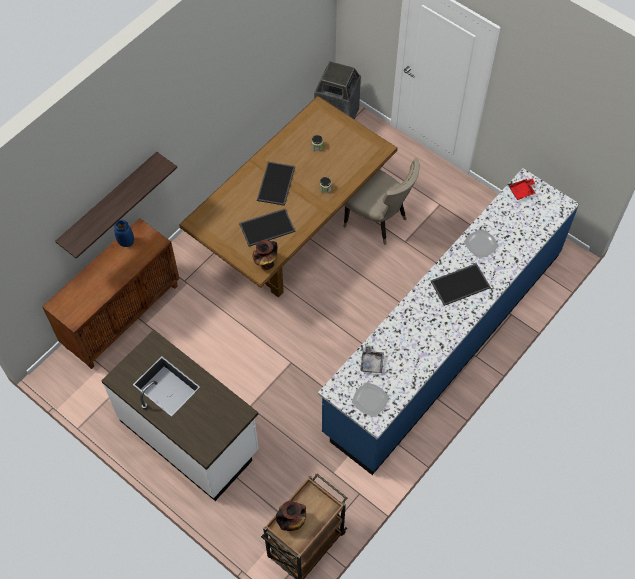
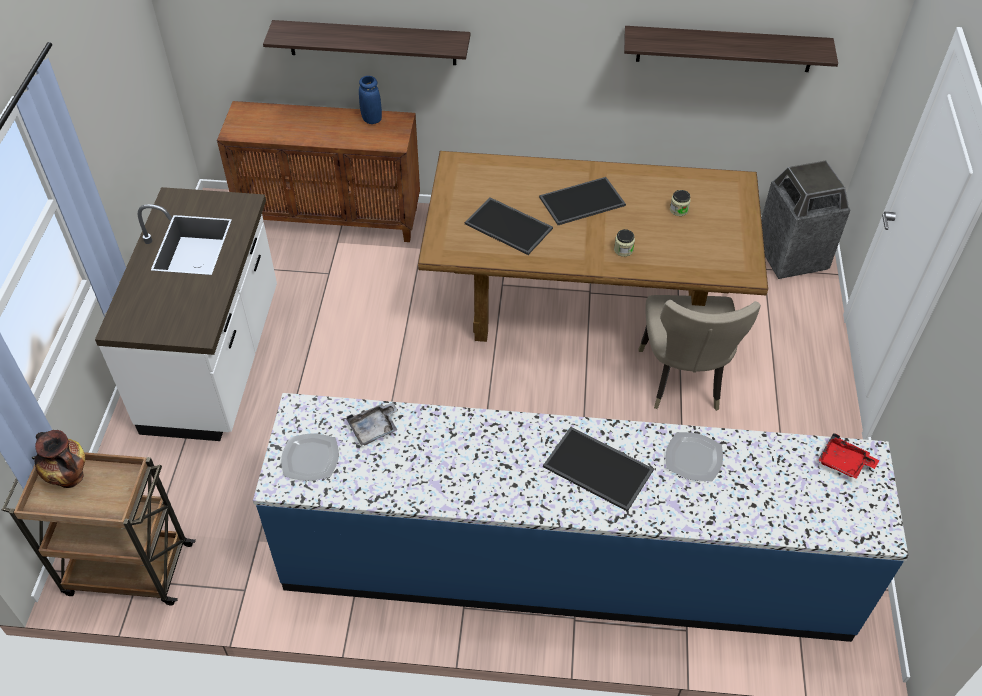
camera: 55 degrees right, 10 degrees down
vase [253,240,278,270] -> none
none -> shelf [624,26,838,72]

